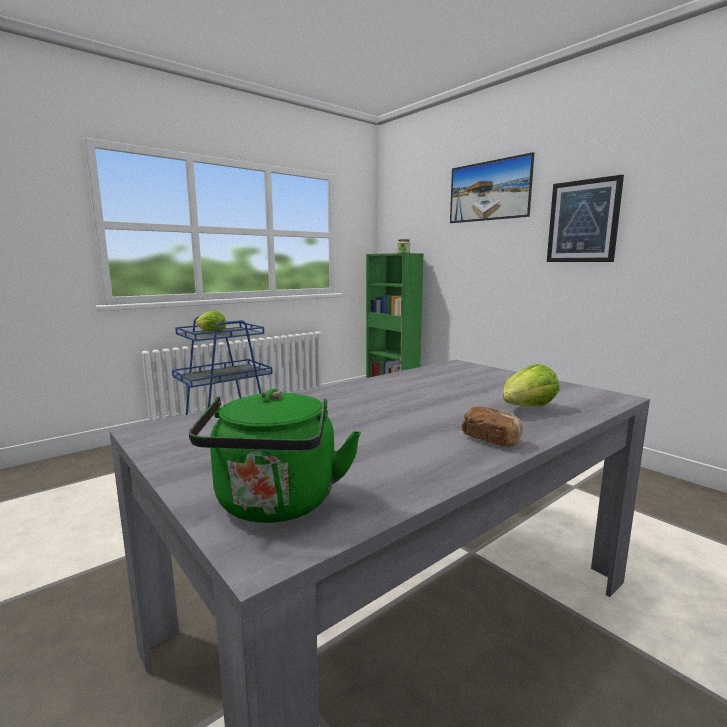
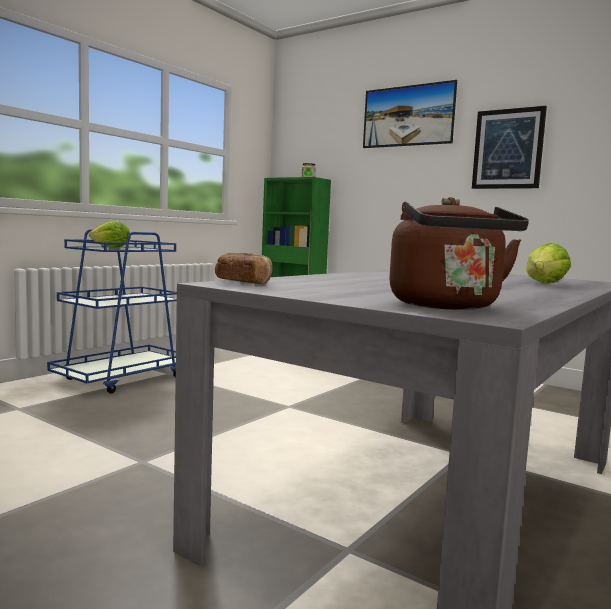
camera: 15 degrees left, 5 degrees down
green kettle [189,389,361,523] -> brown kettle [389,197,529,310]
bread [462,406,523,447] -> bread moved to [215,253,273,285]

